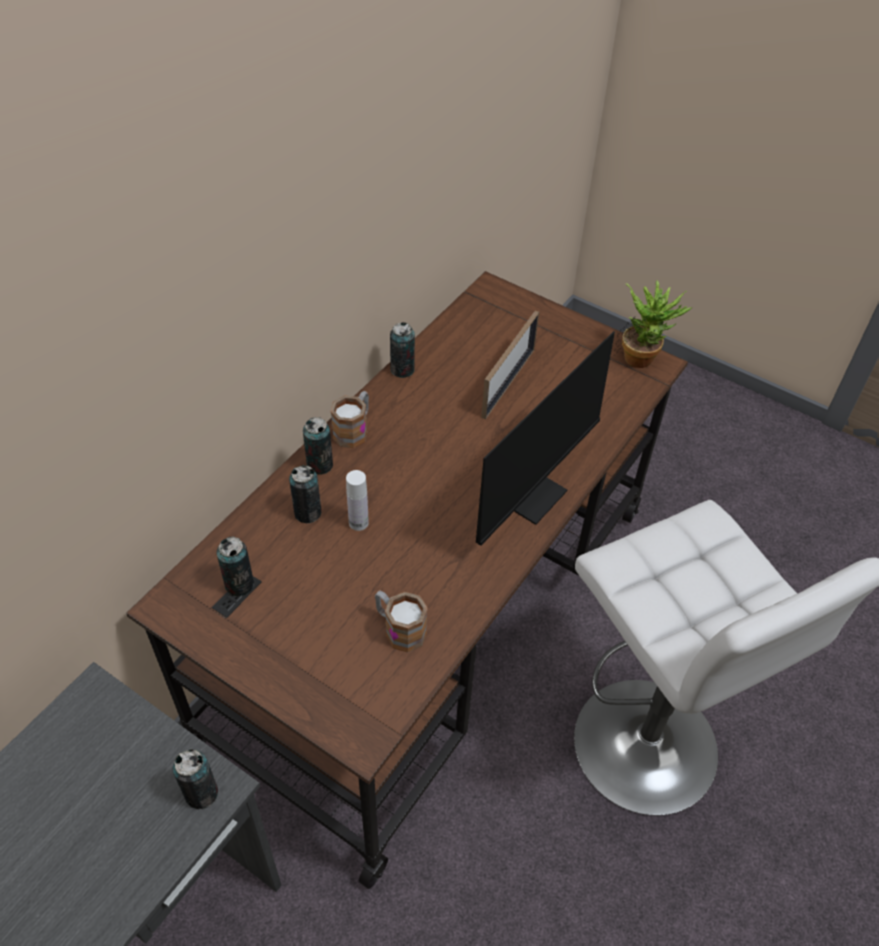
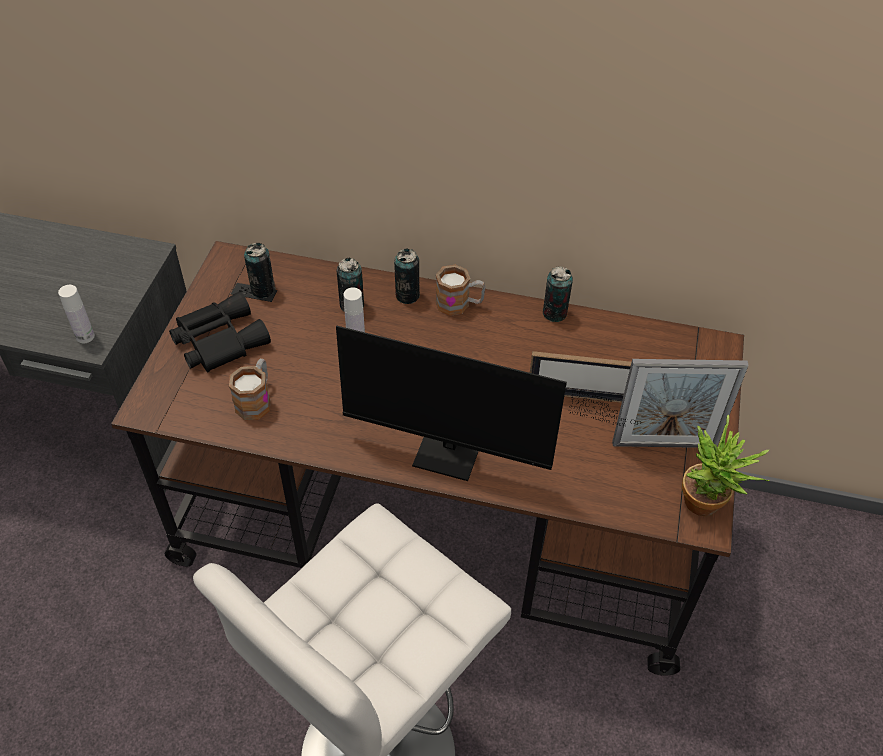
camera: 70 degrees right, 0 degrees up
can [173,749,218,809] -> white bottle [58,285,95,343]
none -> black binoculars [169,291,271,373]
none -> picture frame [612,359,749,448]

